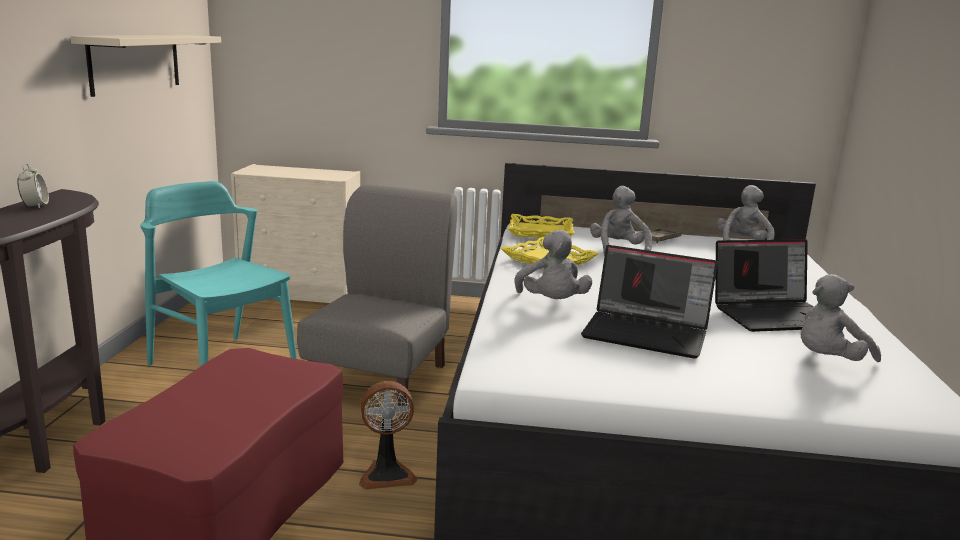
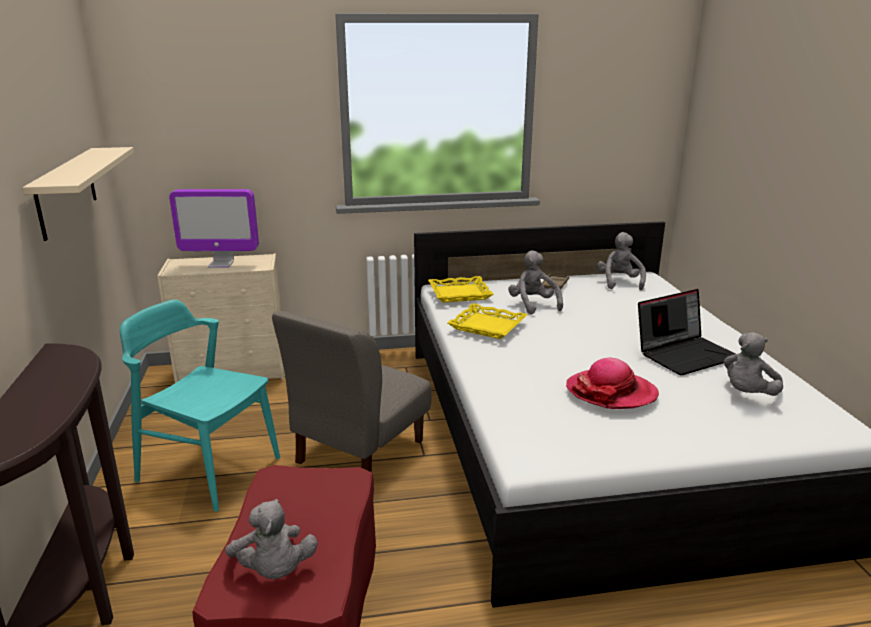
camera: 15 degrees left, 5 degrees up
alarm clock [17,163,49,209] -> none
grey chair [297,184,457,406] -> grey chair turned 150 degrees counterclockwise [272,311,432,472]
fan [359,381,417,490] -> none
grey plush toy [514,230,592,299] -> grey plush toy moved to [225,499,318,579]
laptop [581,245,718,359] -> hat [566,358,659,409]
none -> monitor [169,189,259,268]

